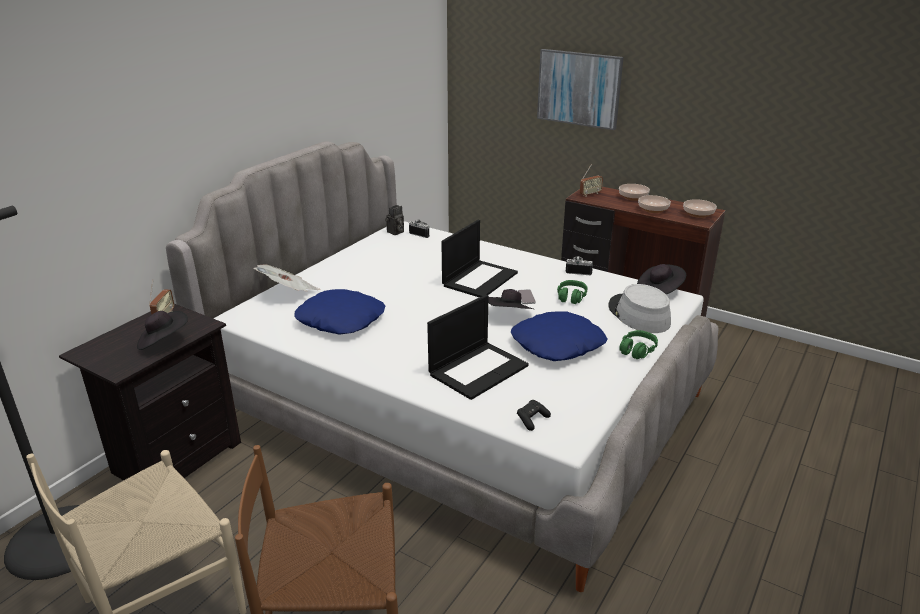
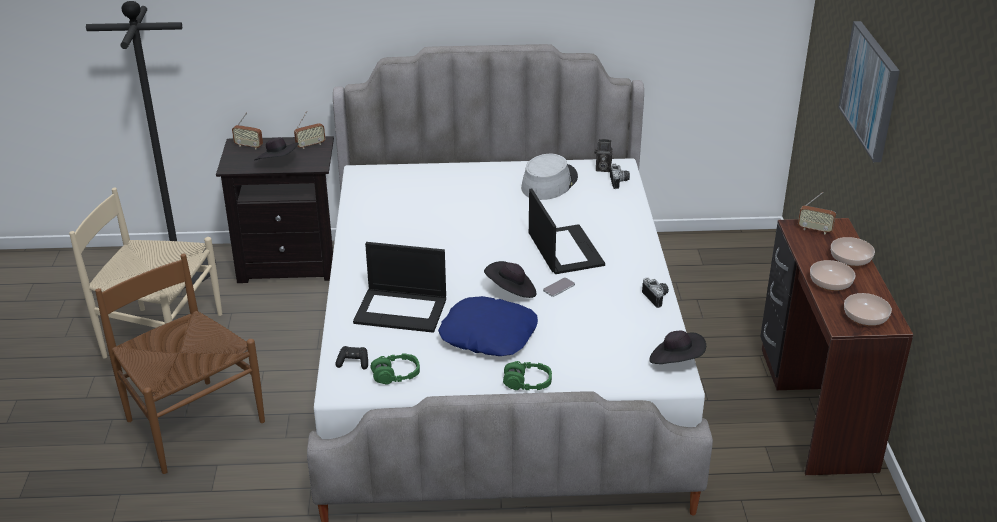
camera: 55 degrees right, 5 degrees up
newspaper [254,265,320,291] -> none
blue pillow [294,289,385,335] -> none
laptop [441,220,518,297] -> laptop turned 105 degrees counterclockwise [529,189,605,274]
green headphones [557,280,588,304] -> green headphones moved to [370,354,420,384]
grey hat [608,284,671,333] -> grey hat moved to [521,154,578,200]
none -> radio [232,112,263,149]

